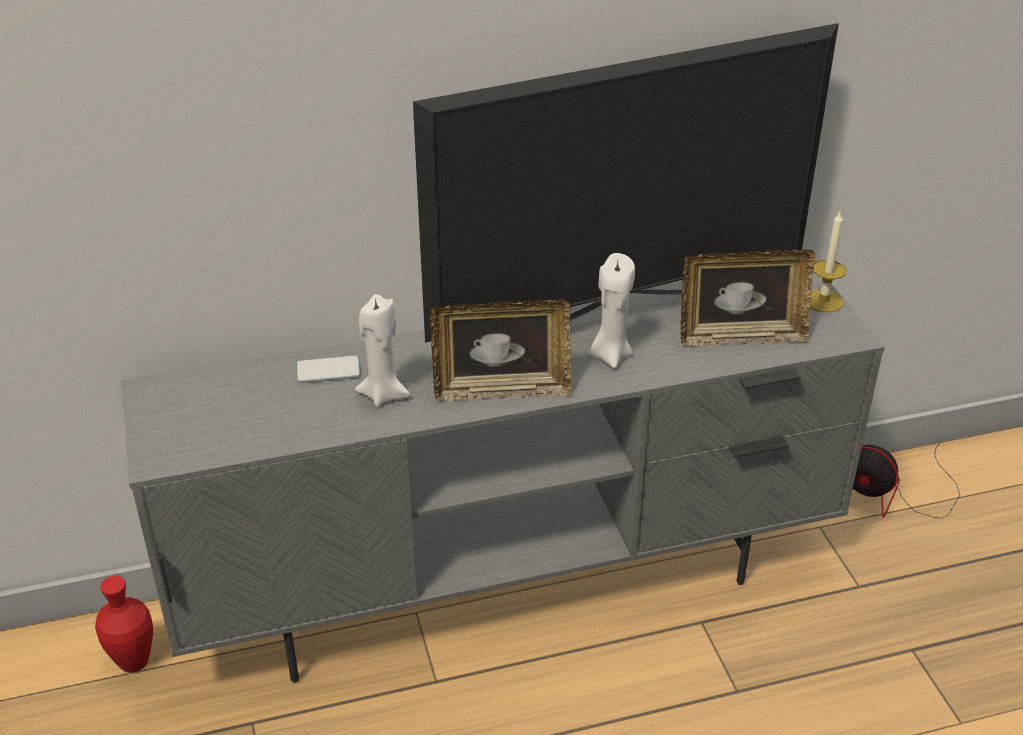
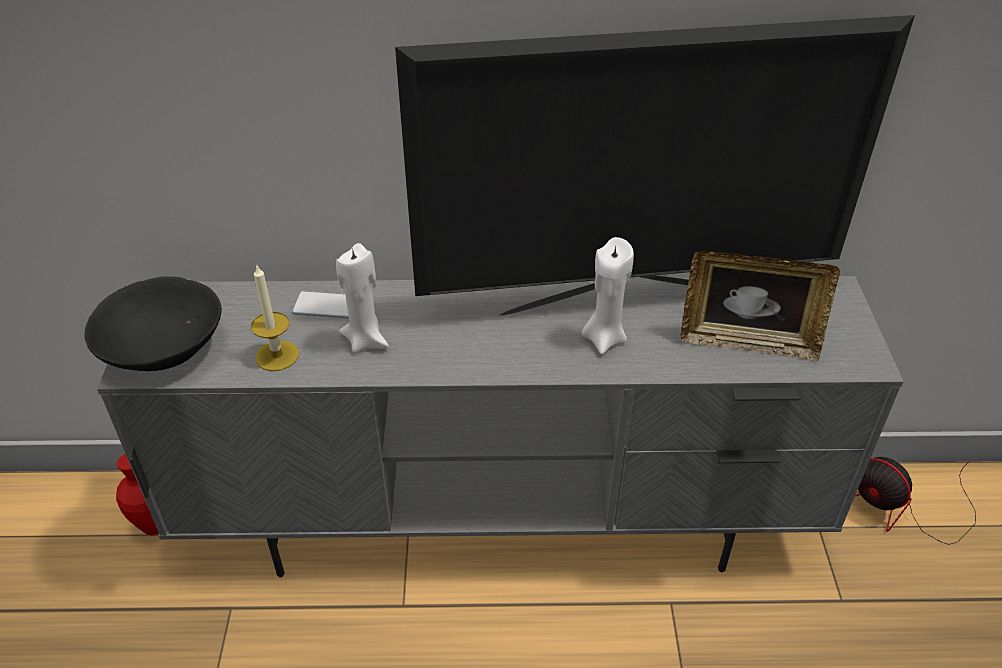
camera: 15 degrees right, 5 degrees up
picture frame [430,299,571,401] -> none
candle [811,212,847,312] -> candle moved to [251,264,299,371]
none -> black bowl [84,276,222,371]

